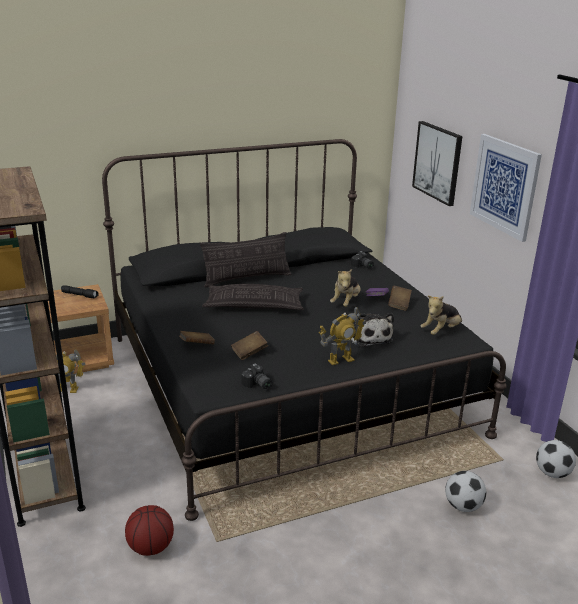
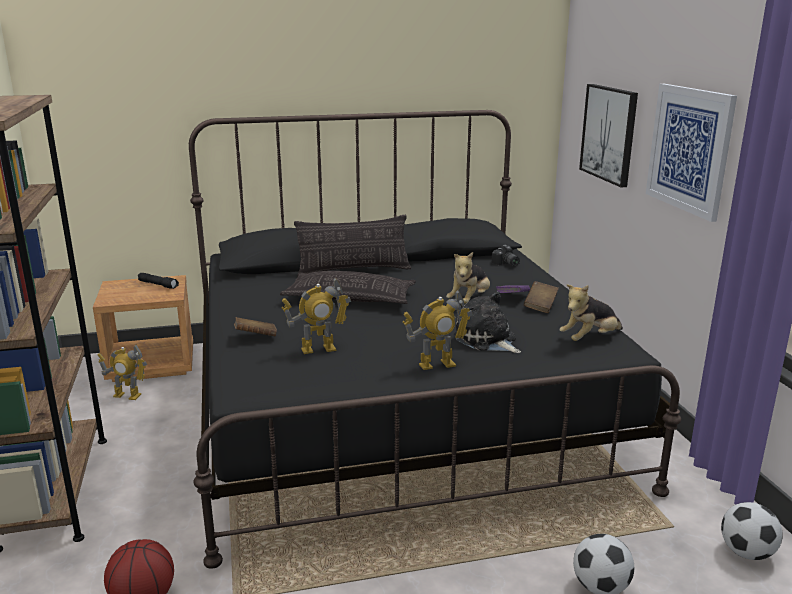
camera: 10 degrees right, 5 degrees down
brown book [231,331,268,360] -> toy robot [282,277,351,354]
camera [241,363,272,390] -> none
plush toy [351,313,394,347] -> plush toy turned 150 degrees clockwise [454,291,521,353]

